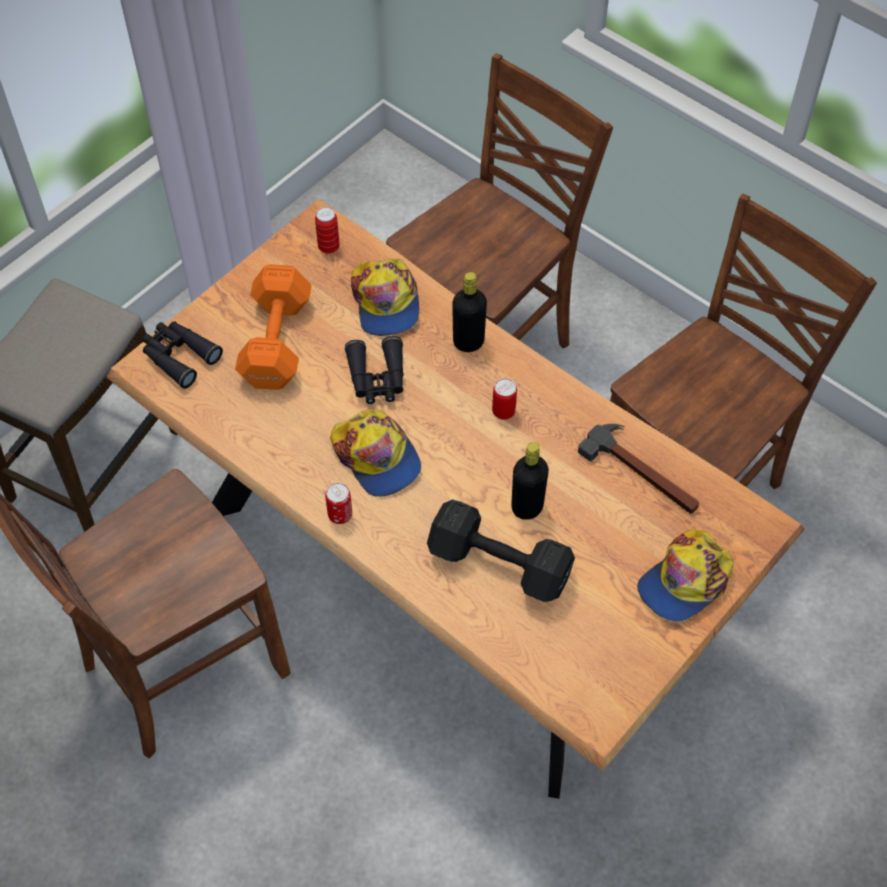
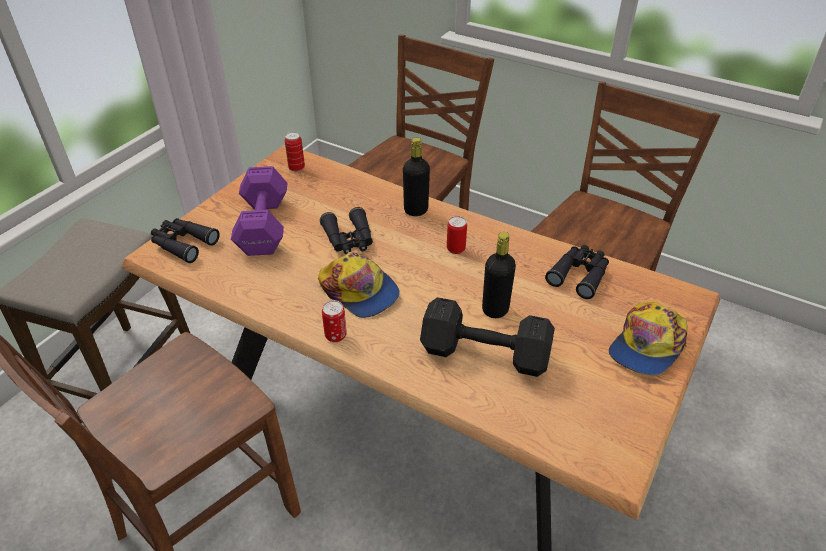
camera: 10 degrees left, 15 degrees down
orange dumbbell [235,264,312,390] -> purple dumbbell [231,166,287,256]
cap [351,258,419,336] -> none
hammer [578,424,699,514] -> black binoculars [545,245,609,299]

